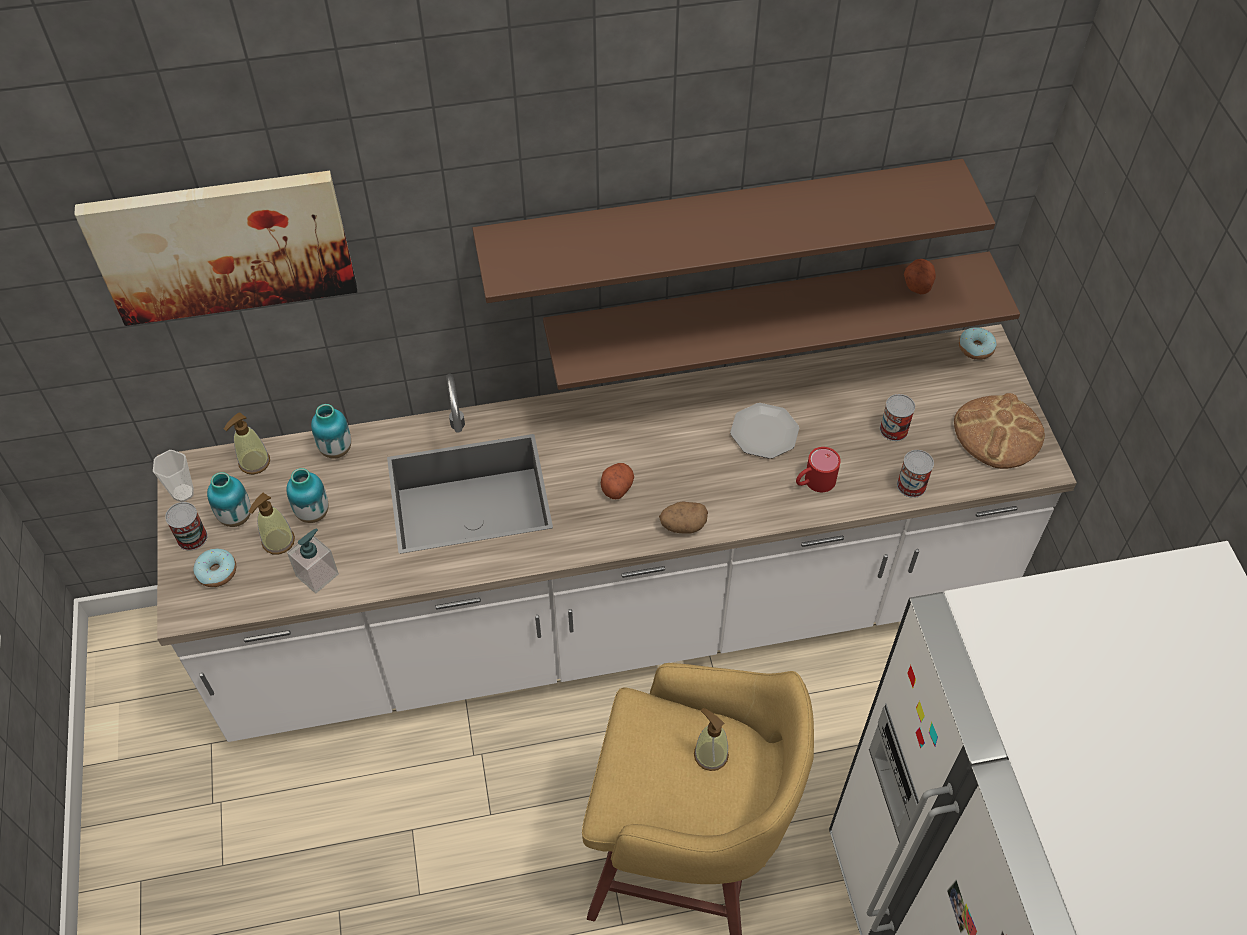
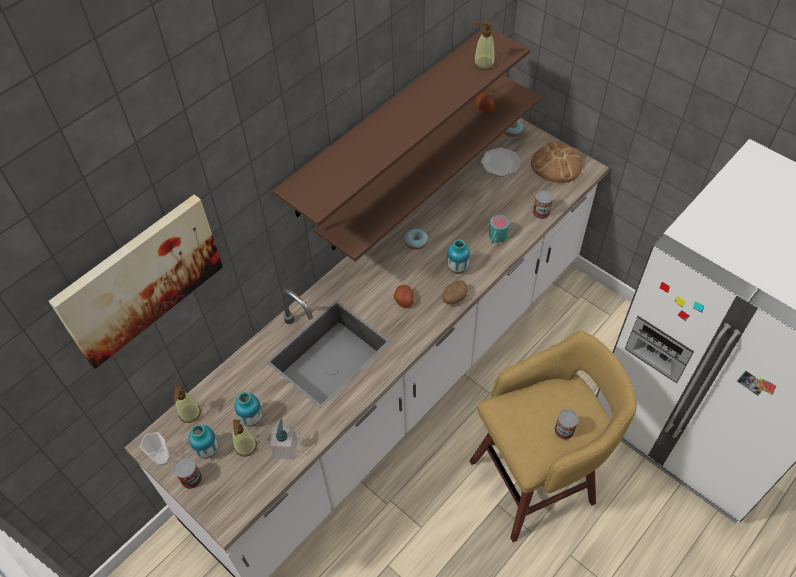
camera: 35 degrees left, 0 degrees up
donut [193,549,236,587] -> donut moved to [404,229,428,250]
vase [311,404,351,459] -> vase moved to [447,239,470,274]
soap dispenser [694,708,729,771] -> soap dispenser moved to [474,21,495,70]
plate [730,403,799,459] -> plate moved to [481,148,521,177]
red mug [796,447,841,492] -> turquoise mug [489,215,509,243]
can [880,394,915,441] -> can moved to [554,409,579,440]

